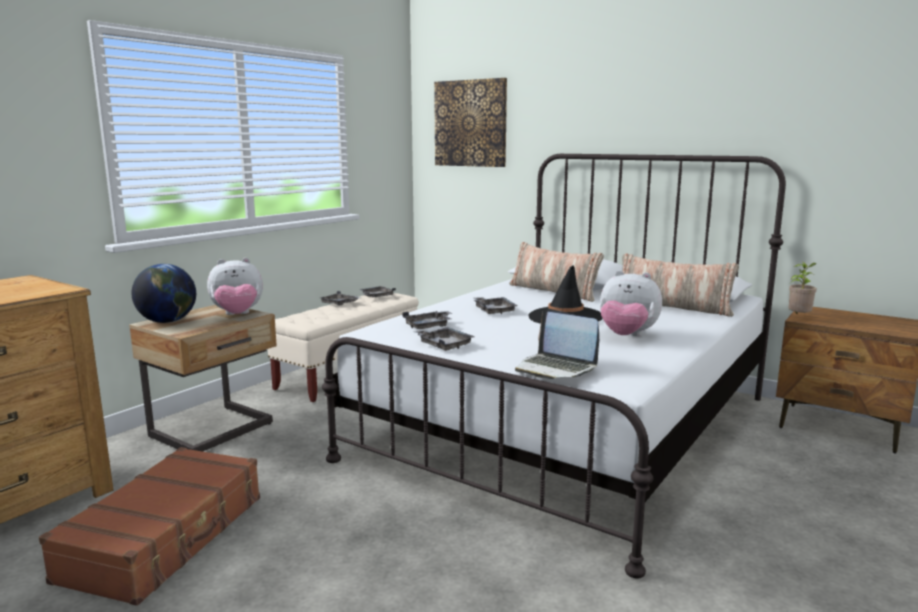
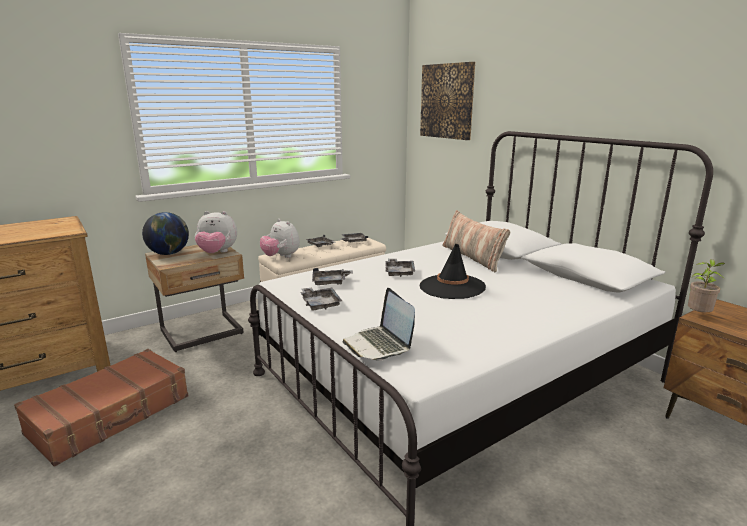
camera: 20 degrees right, 5 degrees up
plush toy [600,270,662,336] -> plush toy moved to [260,219,300,258]
pillow [622,253,739,317] -> none

